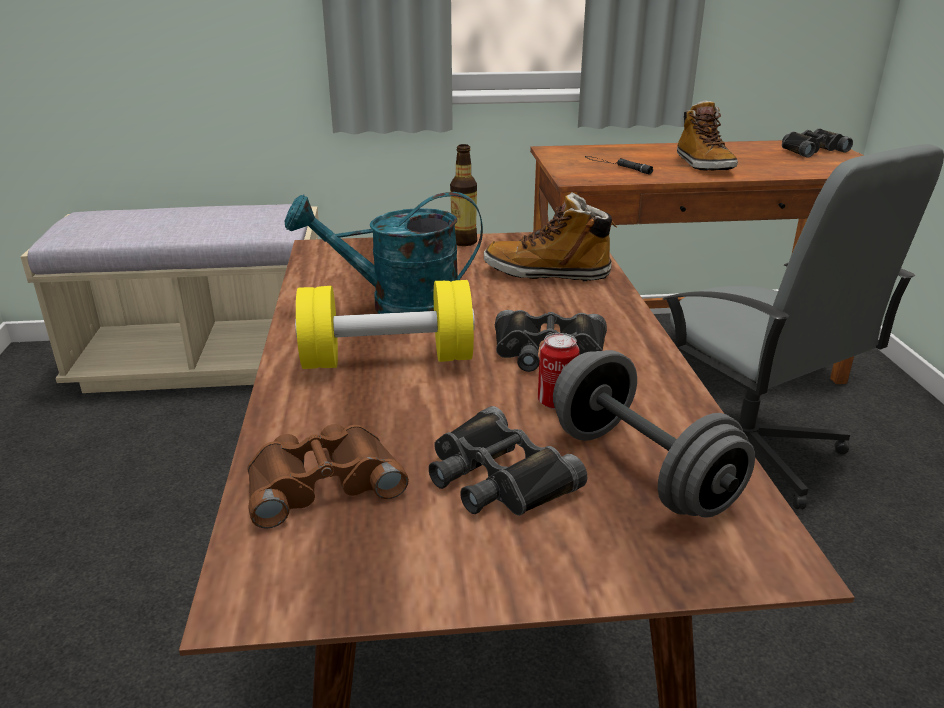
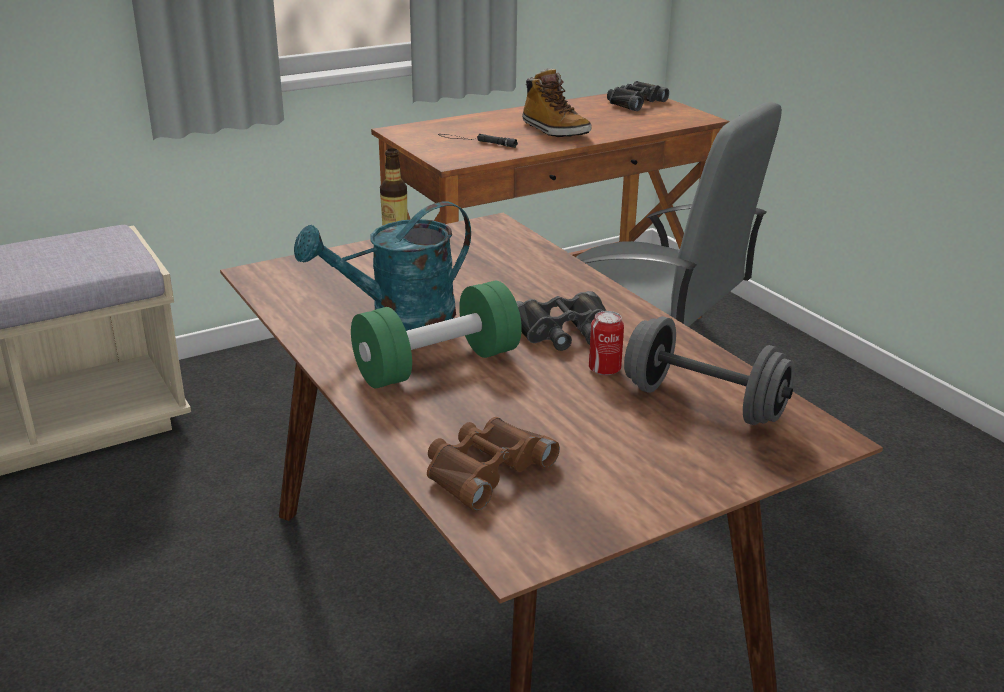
camera: 25 degrees left, 0 degrees up
yellow dumbbell [295,280,475,369] -> green dumbbell [351,281,522,388]
black binoculars [429,406,587,516] -> none
boot [484,192,618,281] -> none

